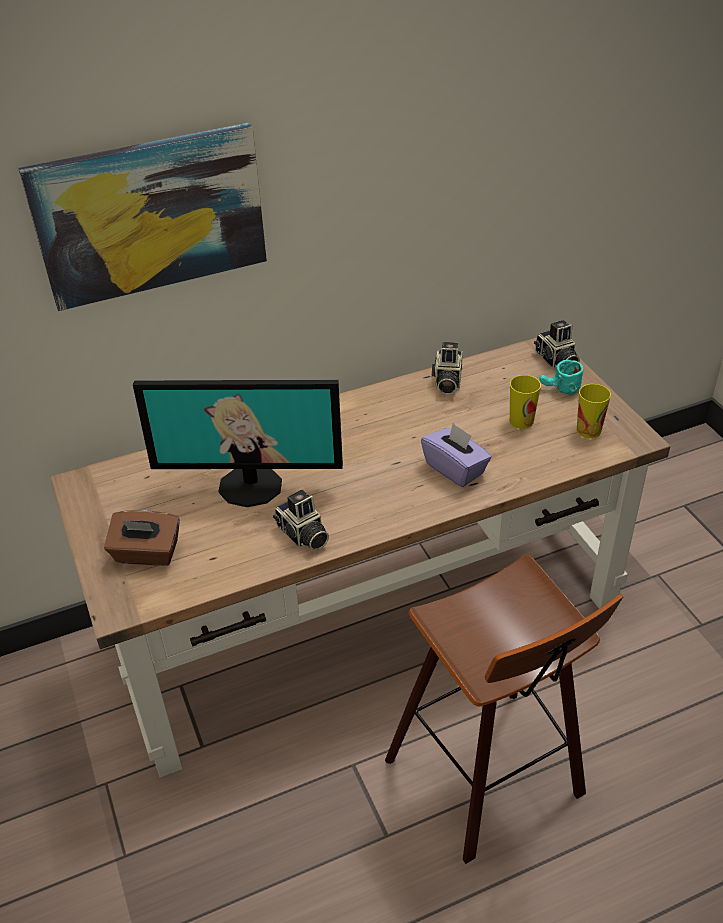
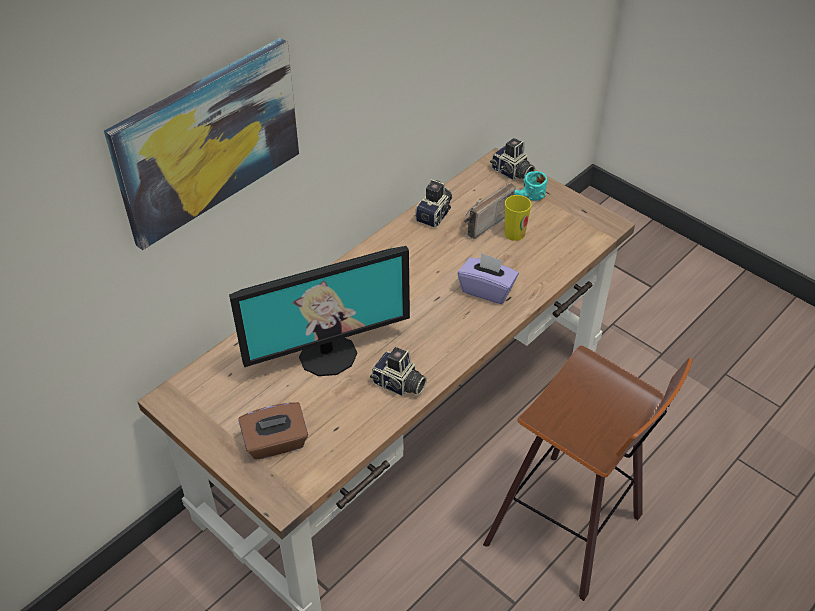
camera: 25 degrees left, 5 degrees up
camera [432,342,463,395] -> camera turned 135 degrees counterclockwise [415,179,452,228]
cup [577,384,611,438] -> none
none -> radio [463,182,515,239]

